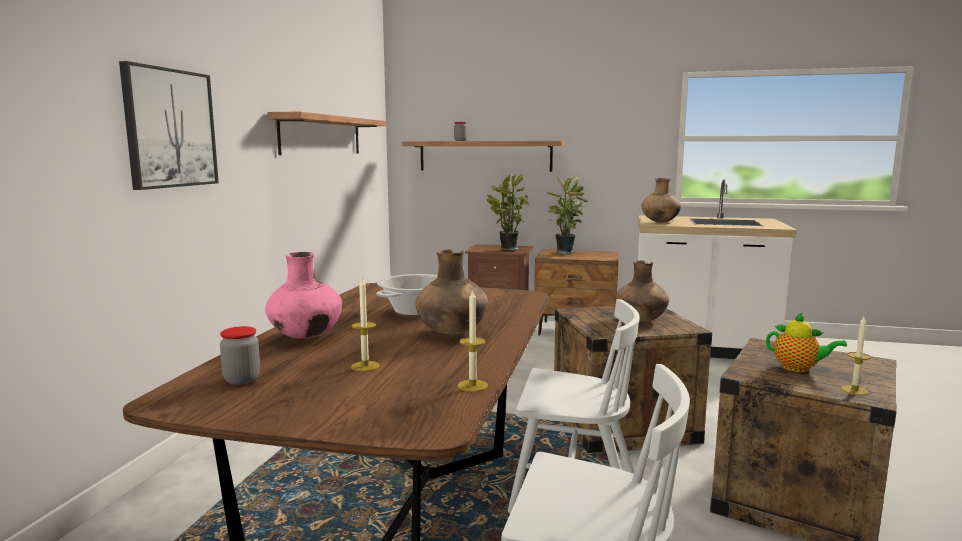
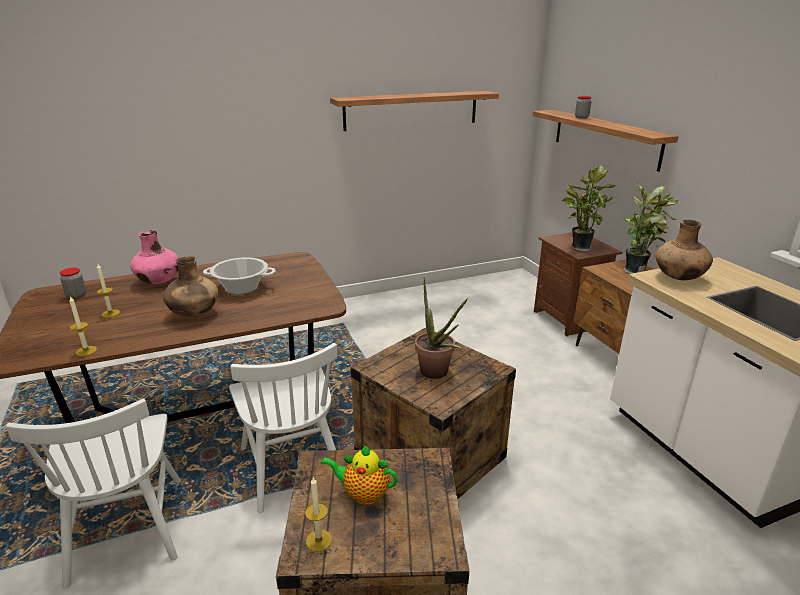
camera: 55 degrees right, 15 degrees up
picture [119,61,219,190] -> none
brown vase [616,261,669,322] -> potted plant [415,277,468,379]
teapot [766,313,847,372] -> teapot turned 105 degrees clockwise [321,445,398,505]

